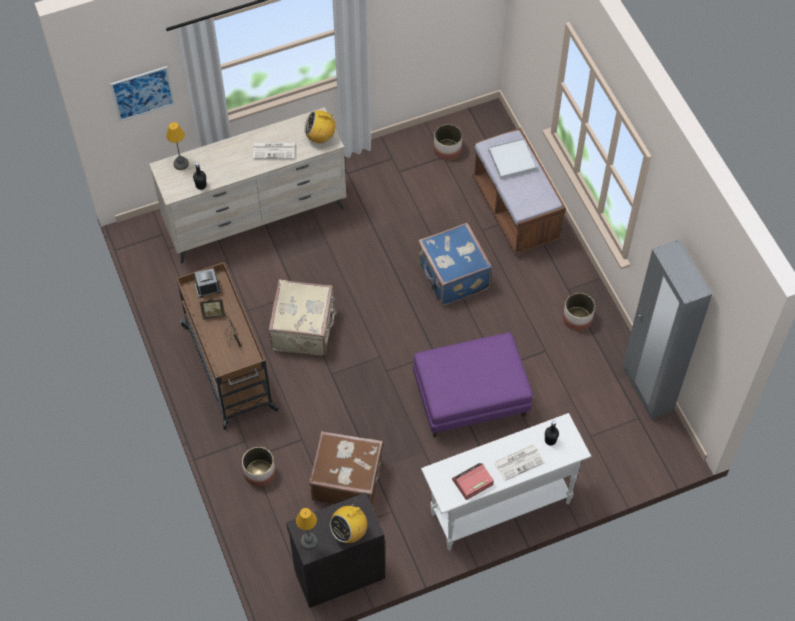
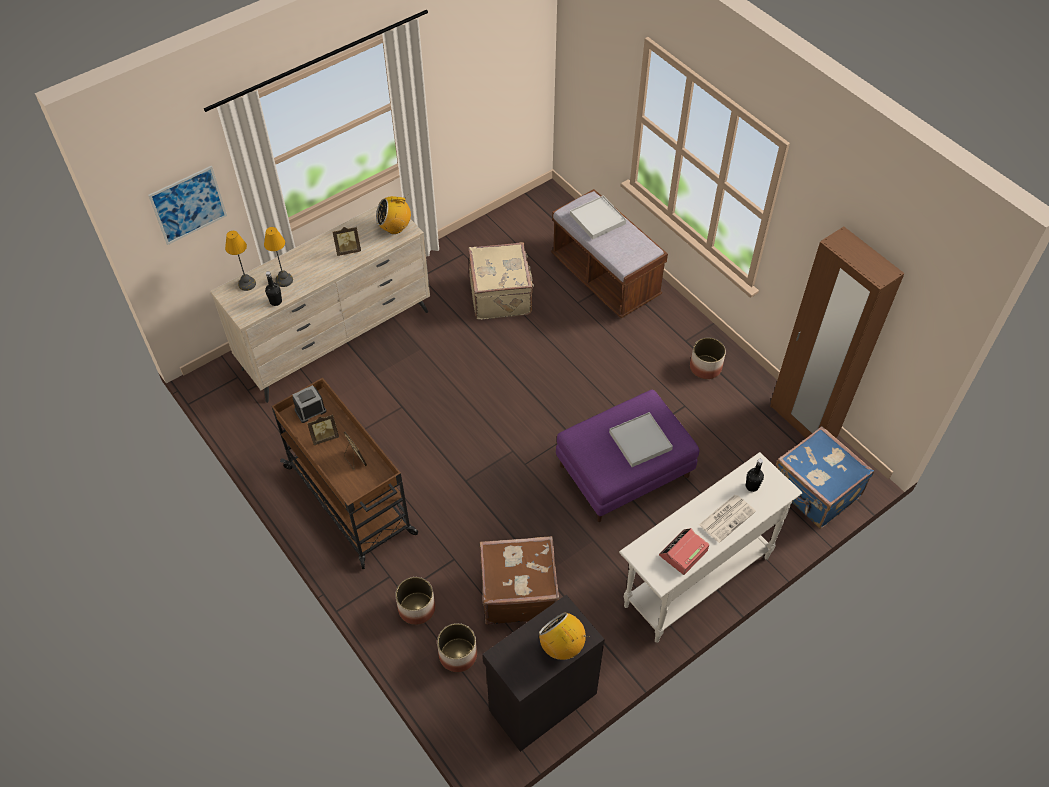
camera: 15 degrees left, 5 degrees down
newspaper [253,142,294,159] -> picture frame [332,226,361,256]
beige suitcase [268,279,337,356] -> beige suitcase moved to [468,242,534,320]
table lamp [296,508,318,550] -> table lamp moved to [264,227,293,287]
radio [330,499,367,543] -> radio turned 105 degrees clockwise [539,612,590,660]
blue suitcase [418,223,492,306] -> blue suitcase moved to [776,426,874,529]
planter [434,124,462,161] -> planter moved to [437,623,477,672]
grey wardrobe [622,239,712,420] -> brown wardrobe [770,227,905,438]
none -> white tray [609,412,673,467]

